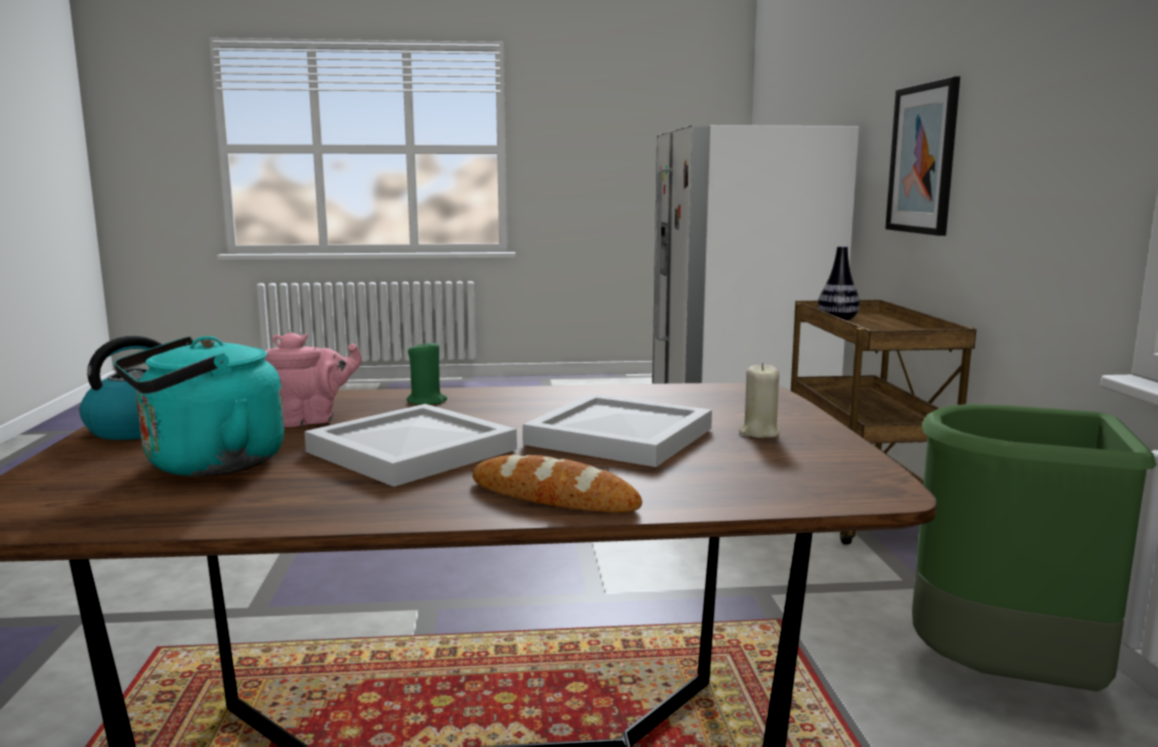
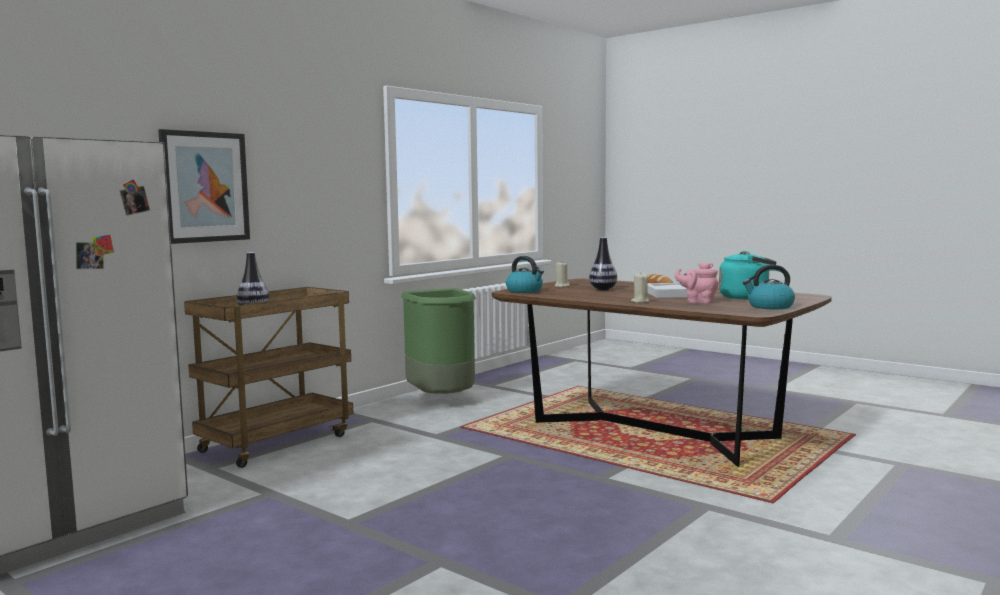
camera: 135 degrees left, 5 degrees down
green candle [407,340,447,405] -> beige candle [631,273,649,303]
white tray [523,394,712,467] -> vase [589,238,617,290]
none -> kettle [506,256,544,293]

